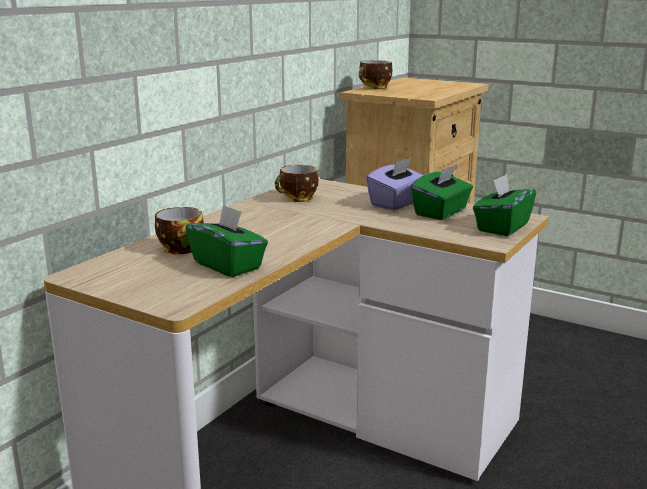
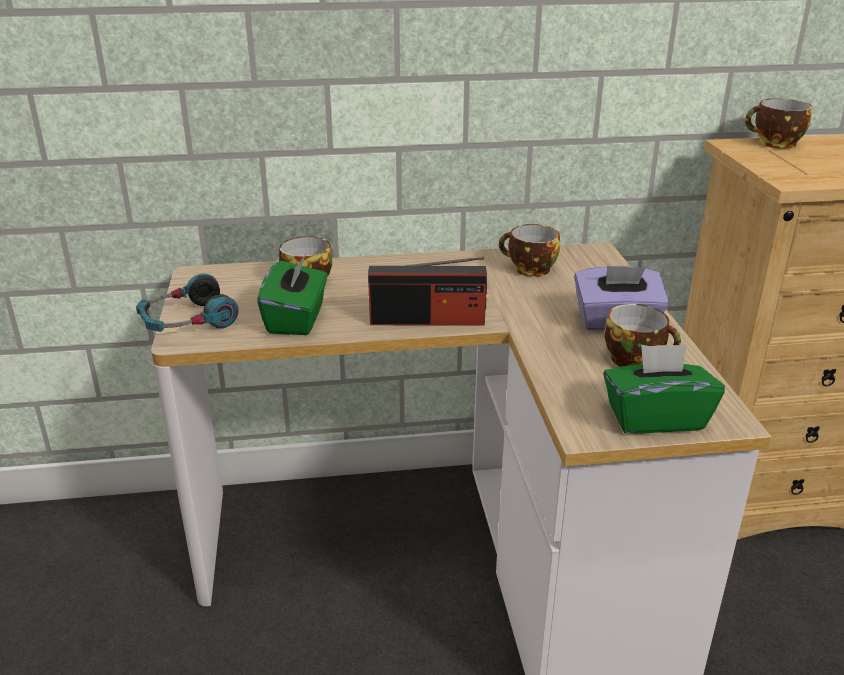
camera: 50 degrees right, 10 degrees up
green tissue box [411,165,473,220] -> cup [604,304,681,367]
none -> headphones [136,273,239,332]
none -> radio [368,257,487,326]

